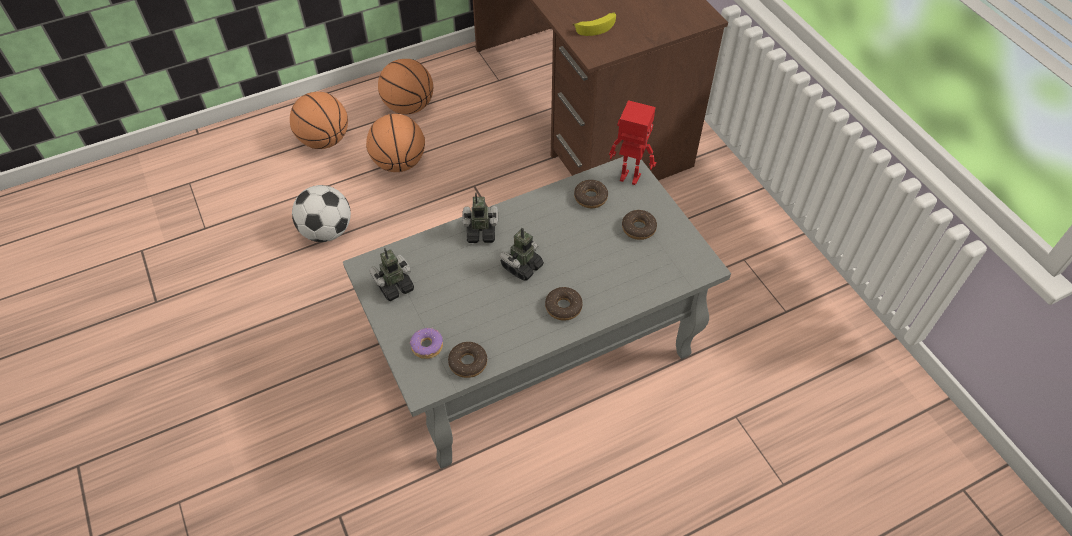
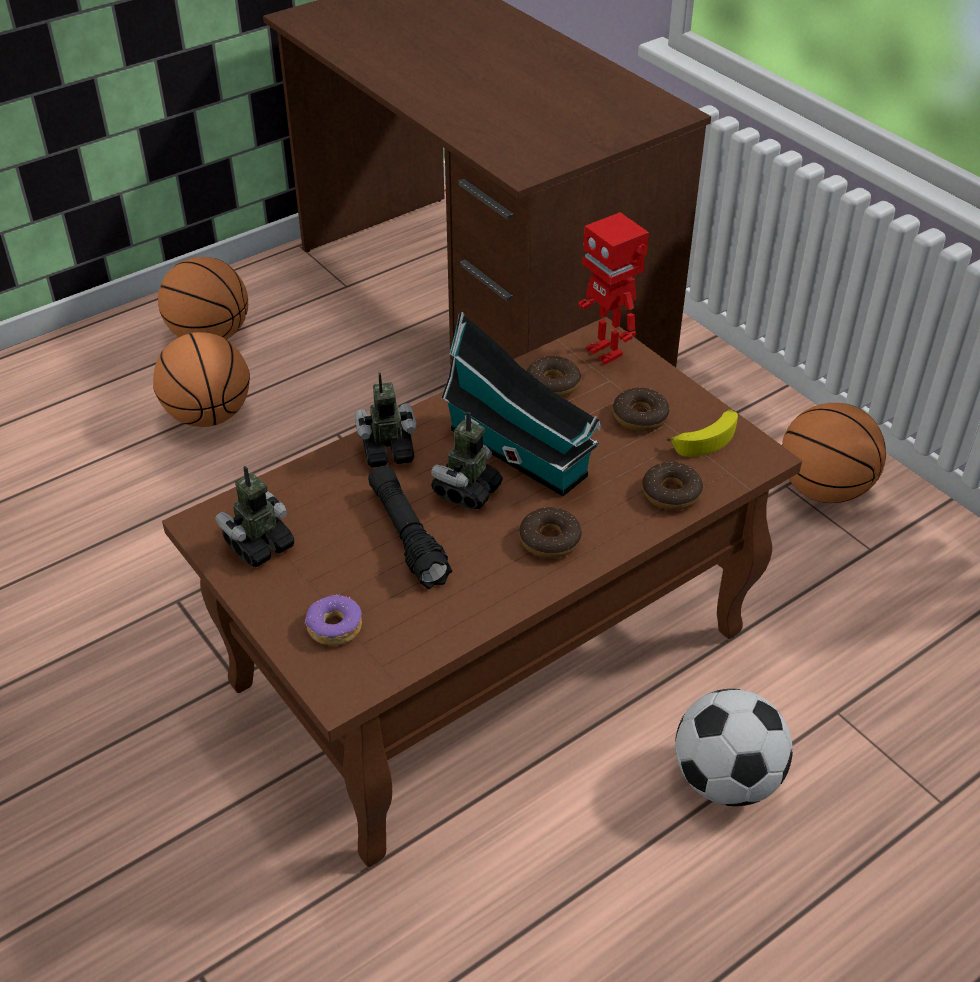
camera: 10 degrees left, 10 degrees down
basketball [290,92,348,149] -> basketball moved to [782,403,886,503]
football [292,185,351,242] -> football moved to [675,689,793,806]
grey coffee table [343,156,731,469] -> brown coffee table [162,317,802,867]
donut [448,342,487,378] -> donut moved to [642,462,703,510]
banana [572,12,616,36] -> banana moved to [667,409,738,457]
toy robot [609,100,656,185] -> toy robot turned 135 degrees counterclockwise [578,212,649,365]
none -> black flashlight [368,466,452,589]
none -> toy house [441,312,601,497]

